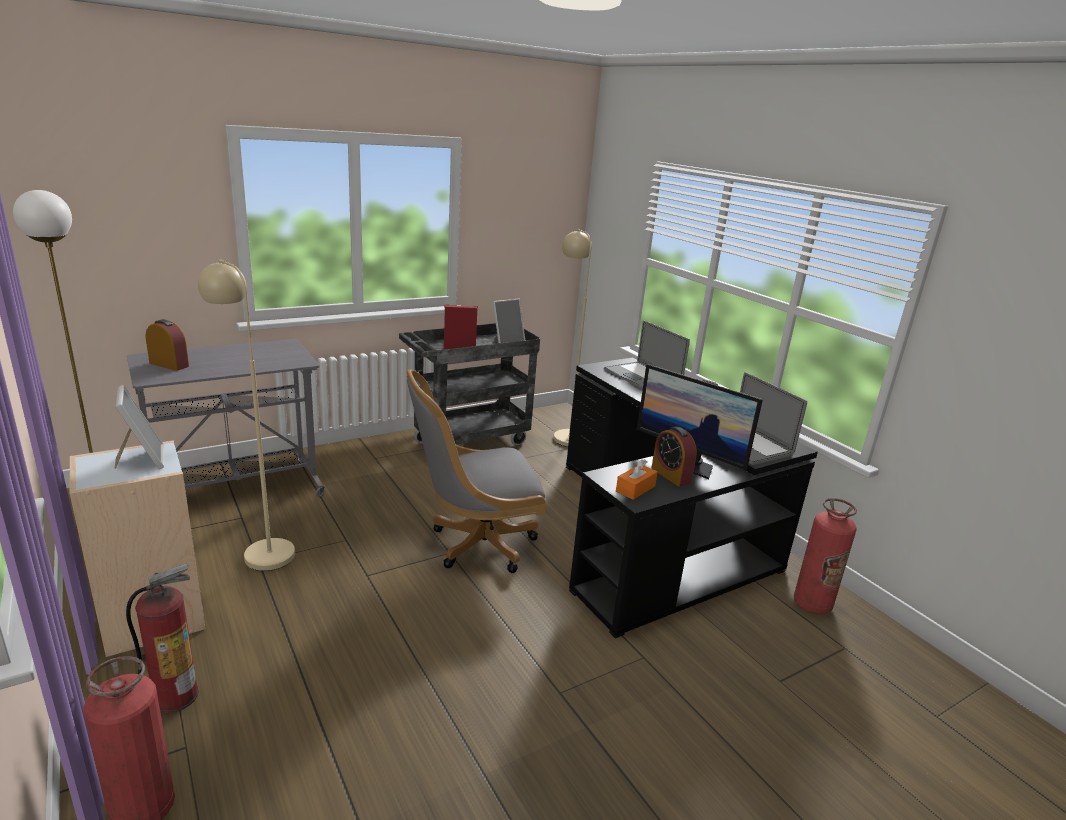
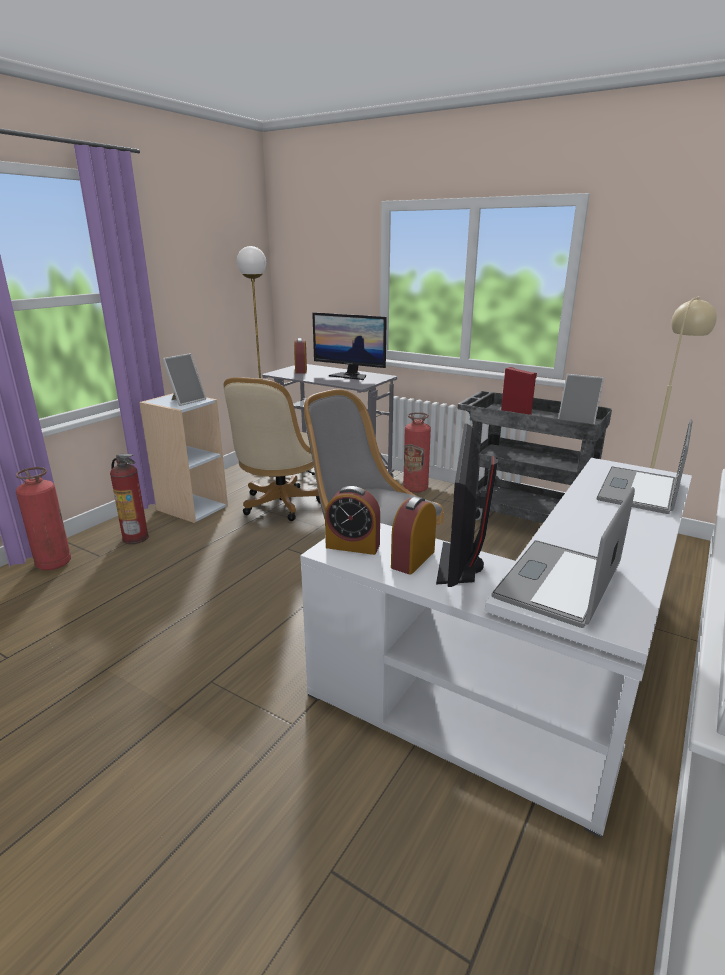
camera: 65 degrees right, 0 degrees up
beige floor lamp [198,259,295,571] -> beige office chair [224,377,320,521]
black desk [566,358,818,638] -> white desk [300,458,692,838]
orange tissue box [616,459,658,500] -> alarm clock [325,486,380,555]
fire extinguisher [794,498,857,615] -> fire extinguisher moved to [403,412,431,493]
none -> monitor [312,312,387,380]

